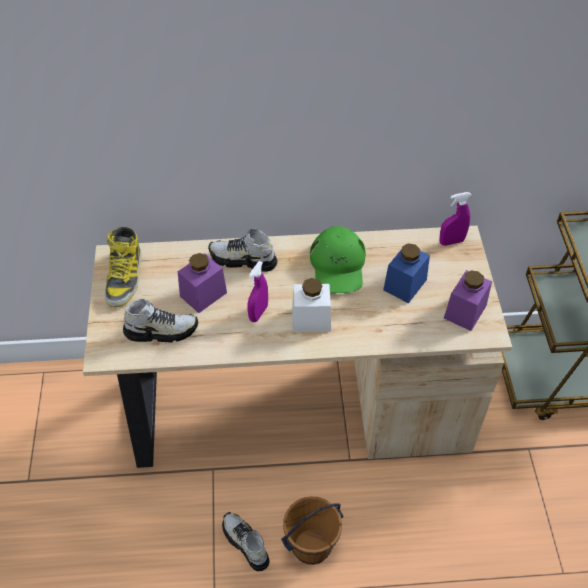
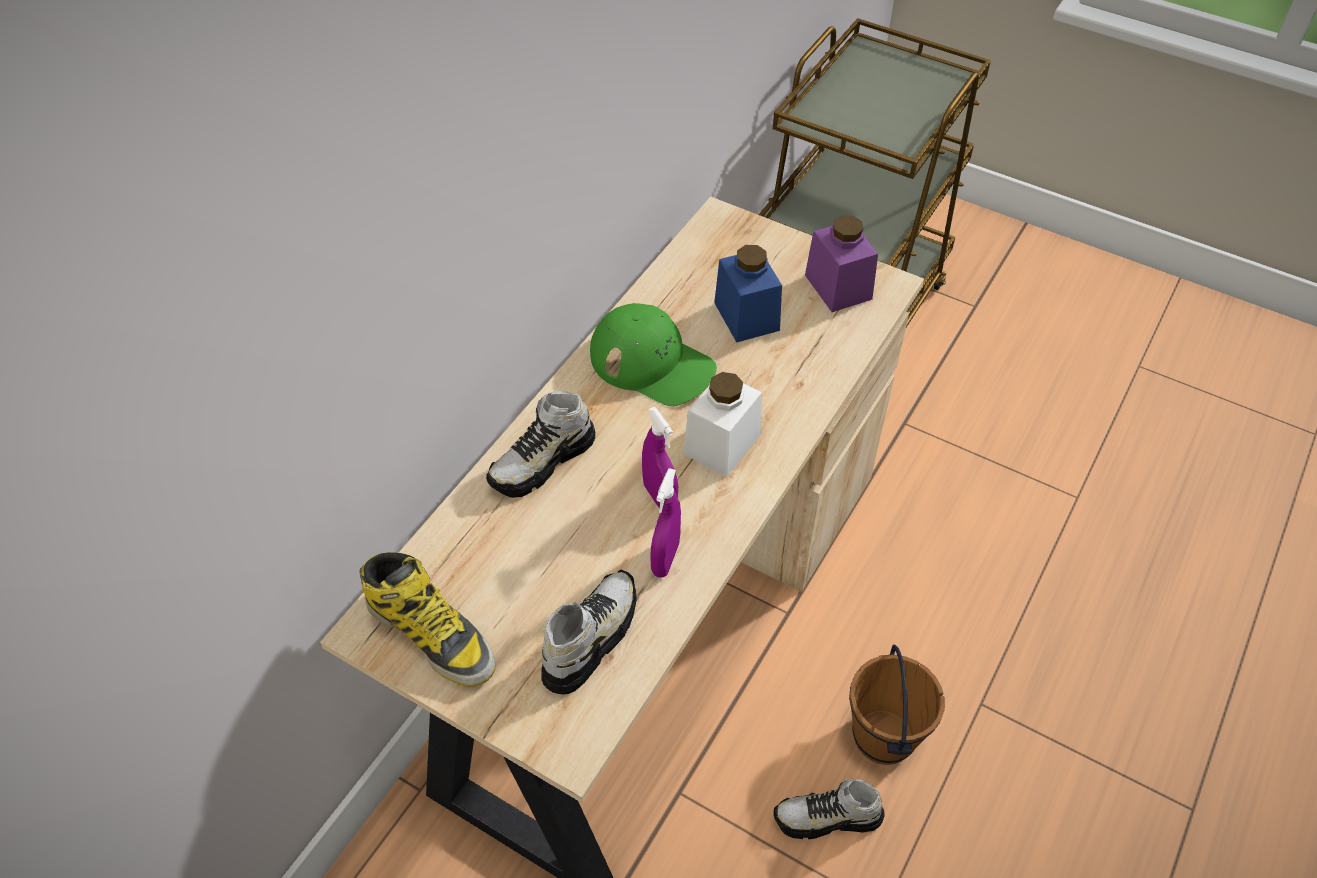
camera: 55 degrees left, 0 degrees up
purple jar [178,253,227,313] -> none
purple spray bottle [439,192,472,246] -> purple spray bottle moved to [650,468,681,578]

